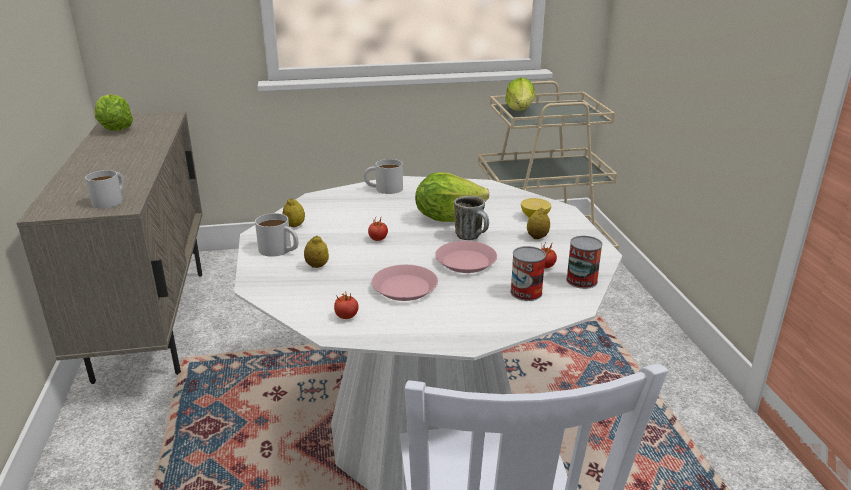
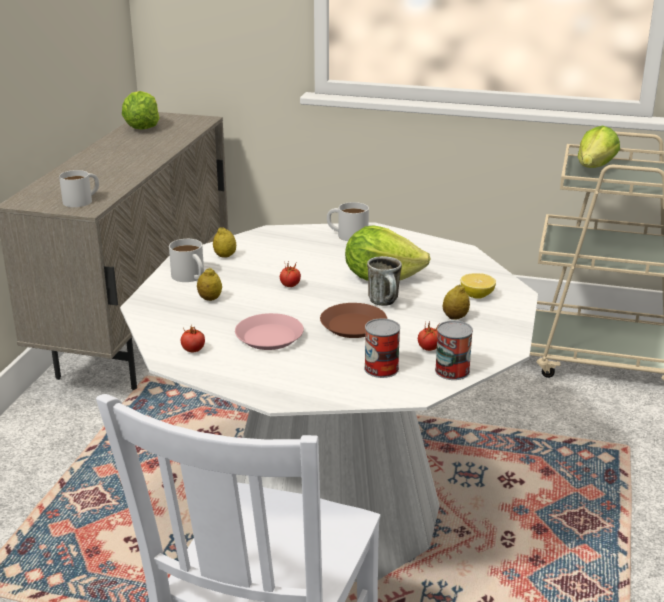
camera: 25 degrees right, 0 degrees up
pink plate [435,241,497,273] -> brown plate [320,303,387,338]

